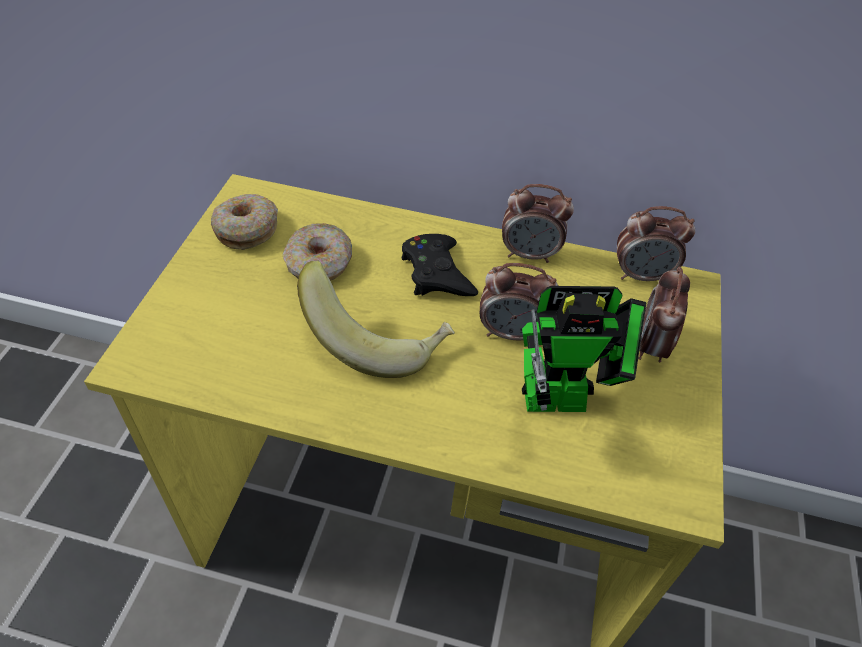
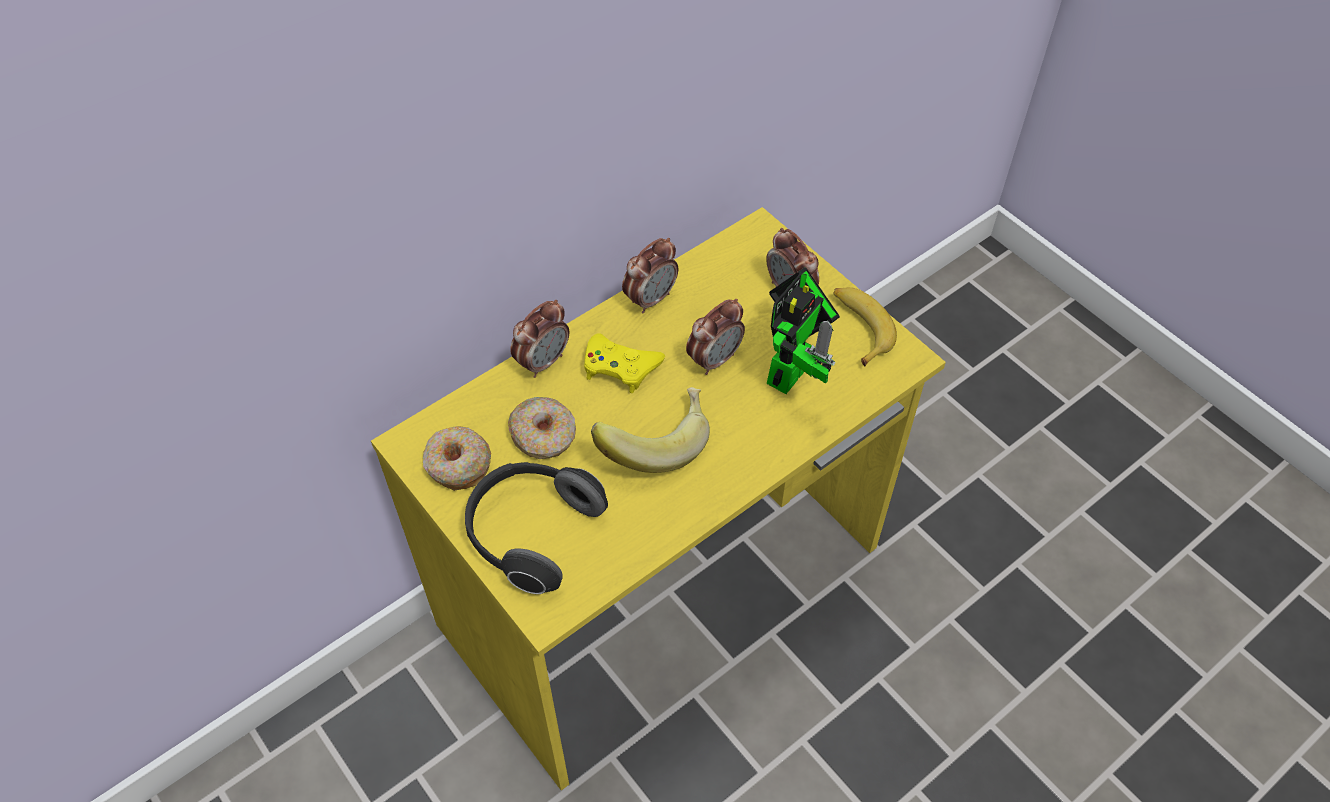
camera: 50 degrees left, 5 degrees up
black game controller [401,234,478,296] -> yellow game controller [584,333,665,393]
alarm clock [617,206,695,281] -> alarm clock moved to [510,300,569,378]
none -> headphones [465,462,608,594]
none -> banana [833,287,897,366]

